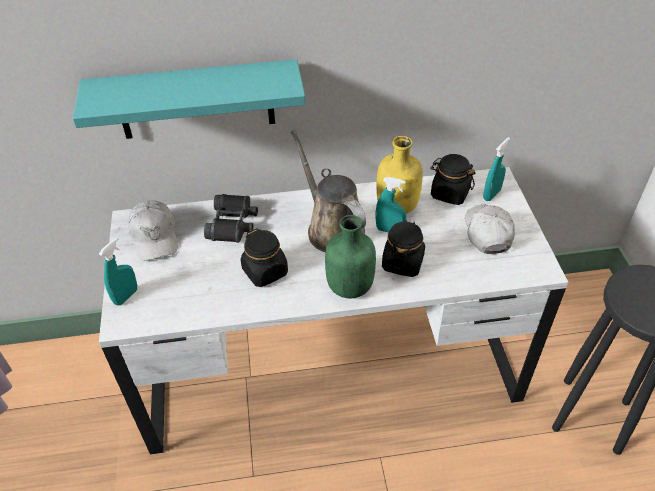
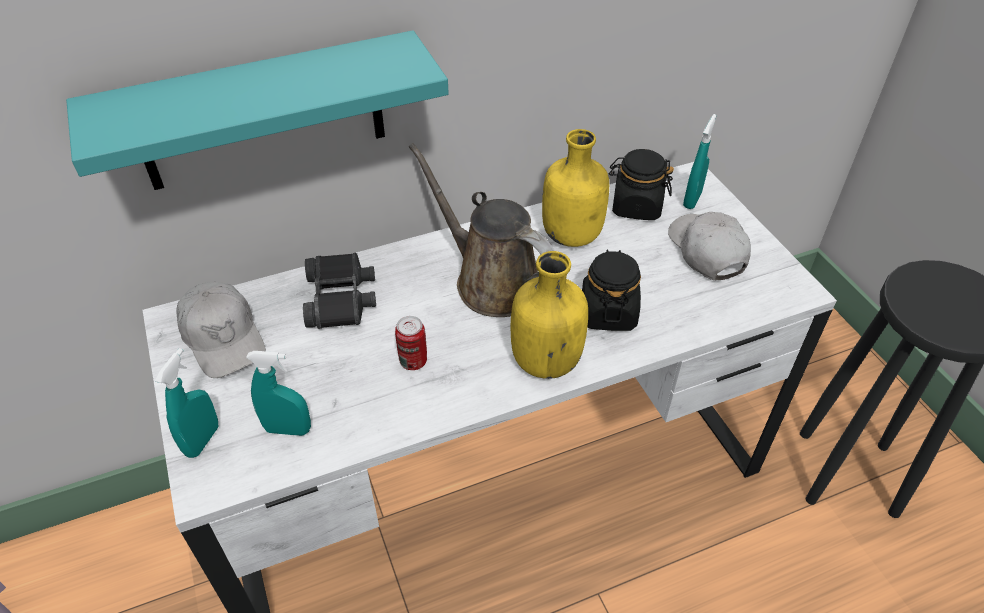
camera: 15 degrees left, 0 degrees up
black jar [241,228,288,287] -> can [395,316,427,370]
green bottle [325,215,376,299] -> yellow bottle [511,251,588,379]
turquoise spray bottle [376,177,406,233] -> turquoise spray bottle moved to [246,351,311,436]

